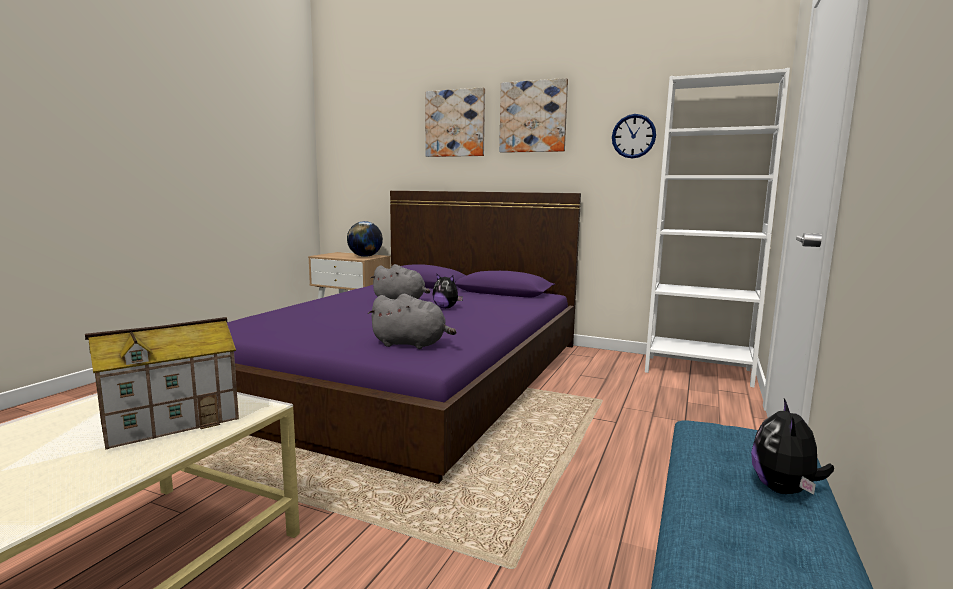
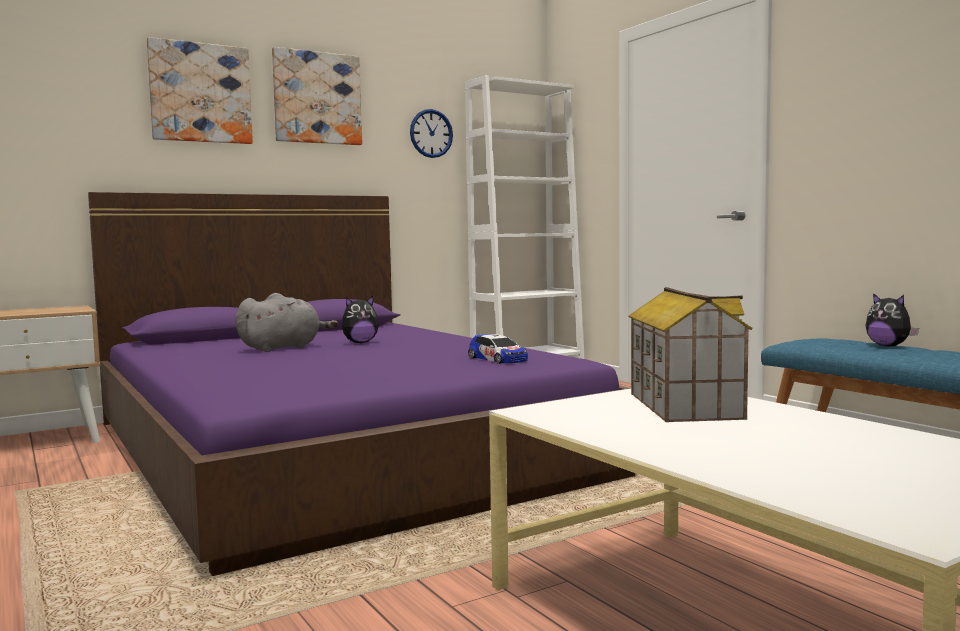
camera: 55 degrees left, 5 degrees down
globe [347,221,383,257] -> none
grey plush toy [368,294,456,349] -> toy car [468,334,528,364]

